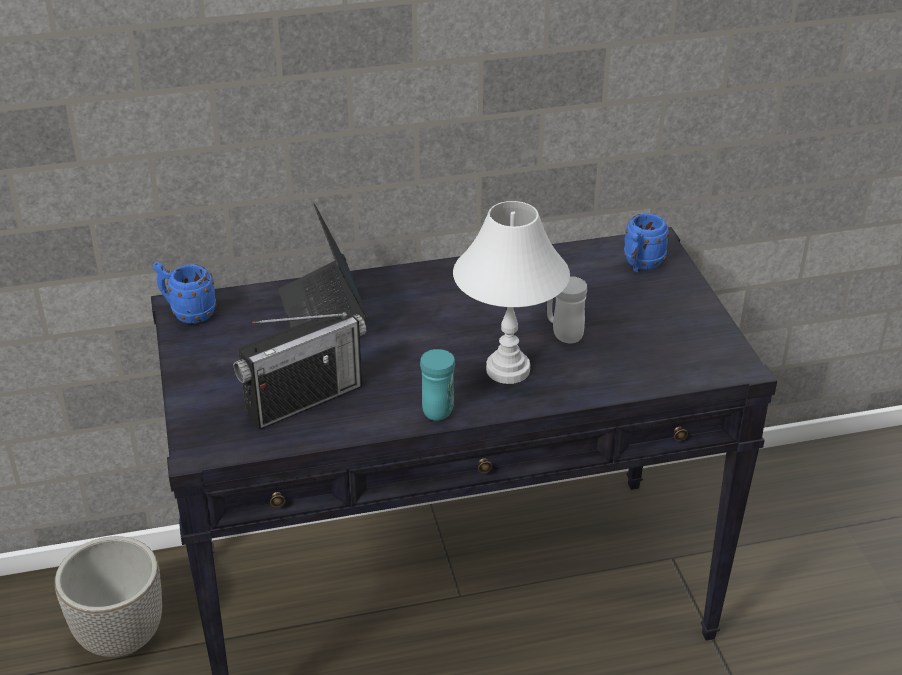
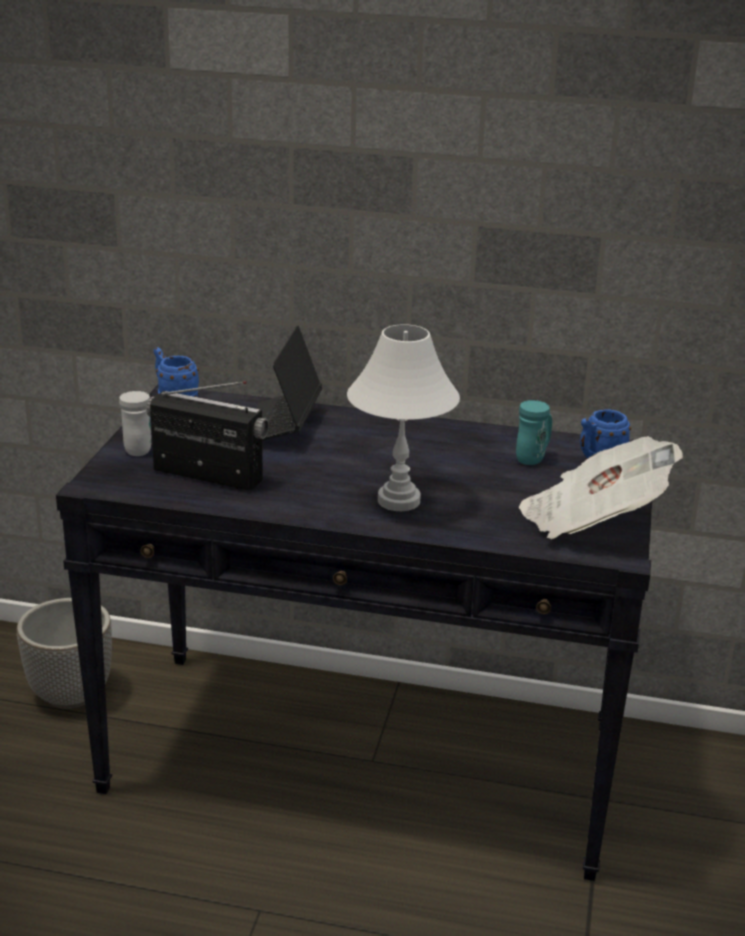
camera: 25 degrees right, 10 degrees down
radio [234,309,366,430] -> radio turned 150 degrees counterclockwise [146,381,269,490]
turquoise mug [420,349,455,421] -> turquoise mug moved to [516,400,552,465]
white mug [547,276,587,343] -> white mug moved to [119,391,151,456]
none -> newspaper [519,436,683,539]

